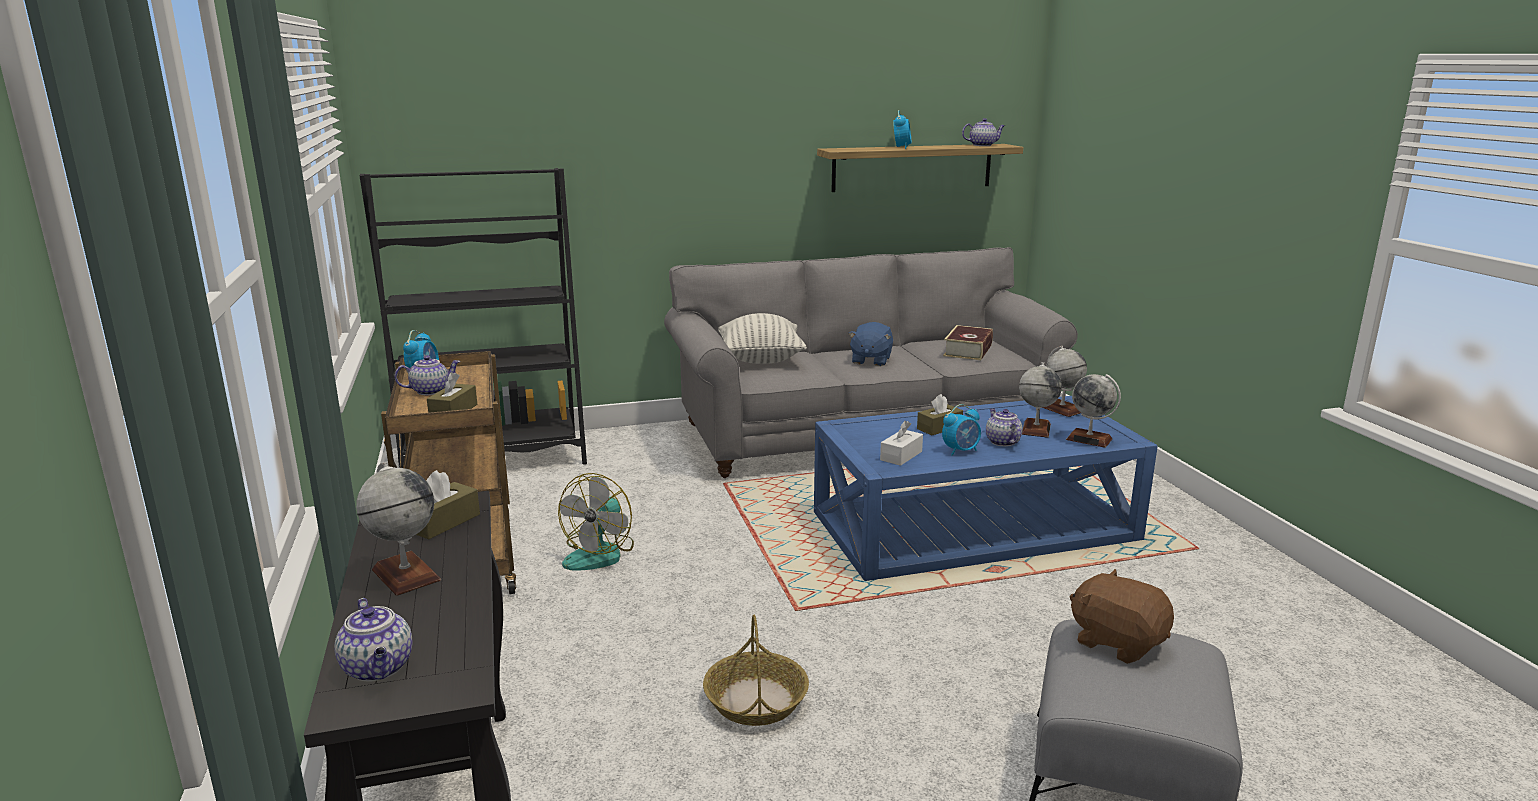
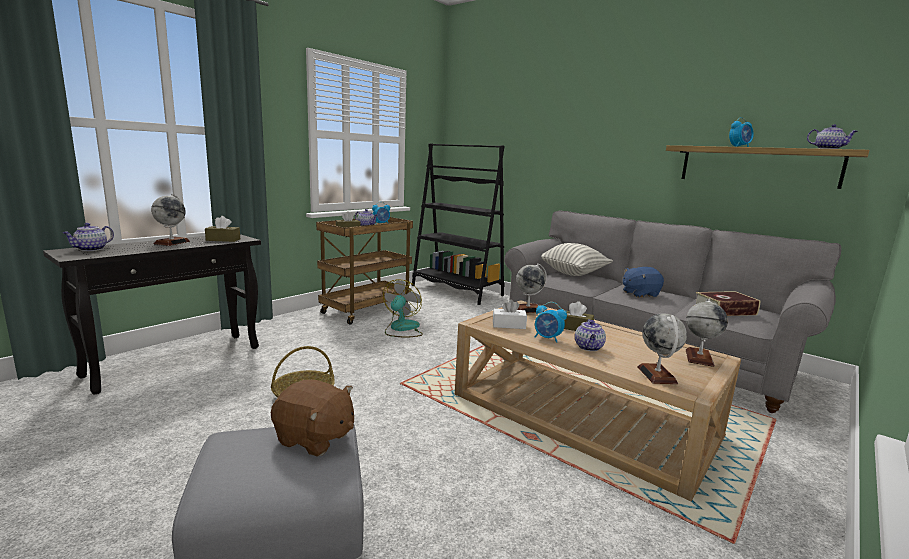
camera: 55 degrees right, 5 degrees down
fan [558,473,634,571] -> fan turned 120 degrees clockwise [383,279,423,338]
blue coffee table [814,396,1158,581] -> beige coffee table [455,300,741,501]
teapot [986,408,1023,446] -> teapot turned 150 degrees clockwise [575,319,606,351]
globe [1019,362,1062,438] -> globe moved to [516,263,547,313]
brown plush toy [1070,569,1174,664] -> brown plush toy turned 105 degrees clockwise [271,379,354,457]

